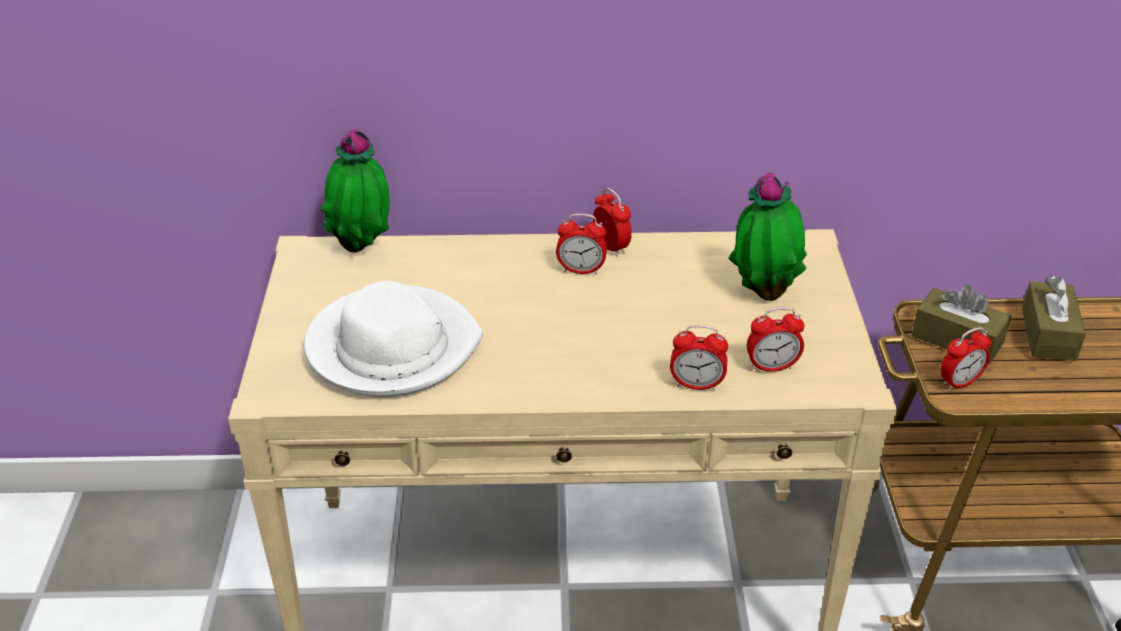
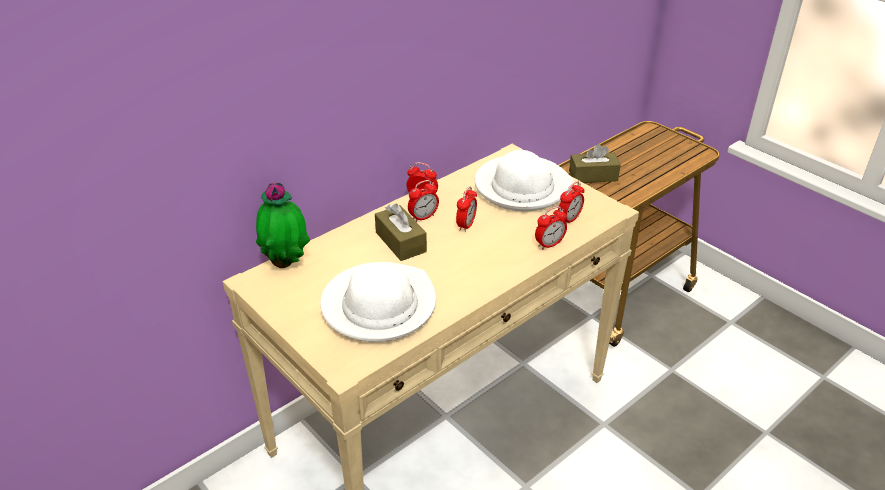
camera: 40 degrees left, 0 degrees up
potted plant [728,173,807,301] -> white hat [475,150,574,211]
alarm clock [940,327,992,391] -> alarm clock moved to [456,186,477,232]
brown tissue box [1022,276,1086,361] -> brown tissue box moved to [375,203,427,261]

